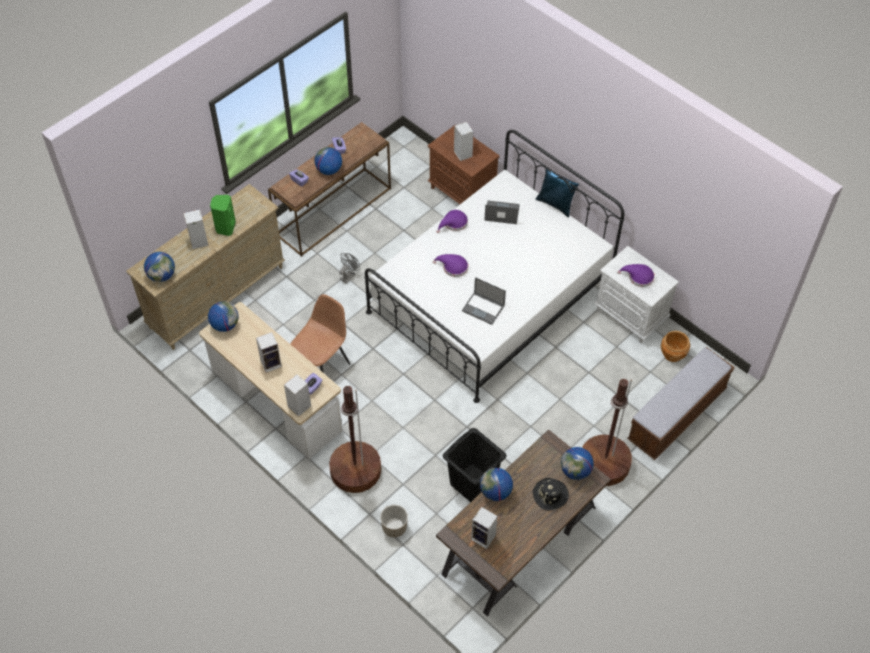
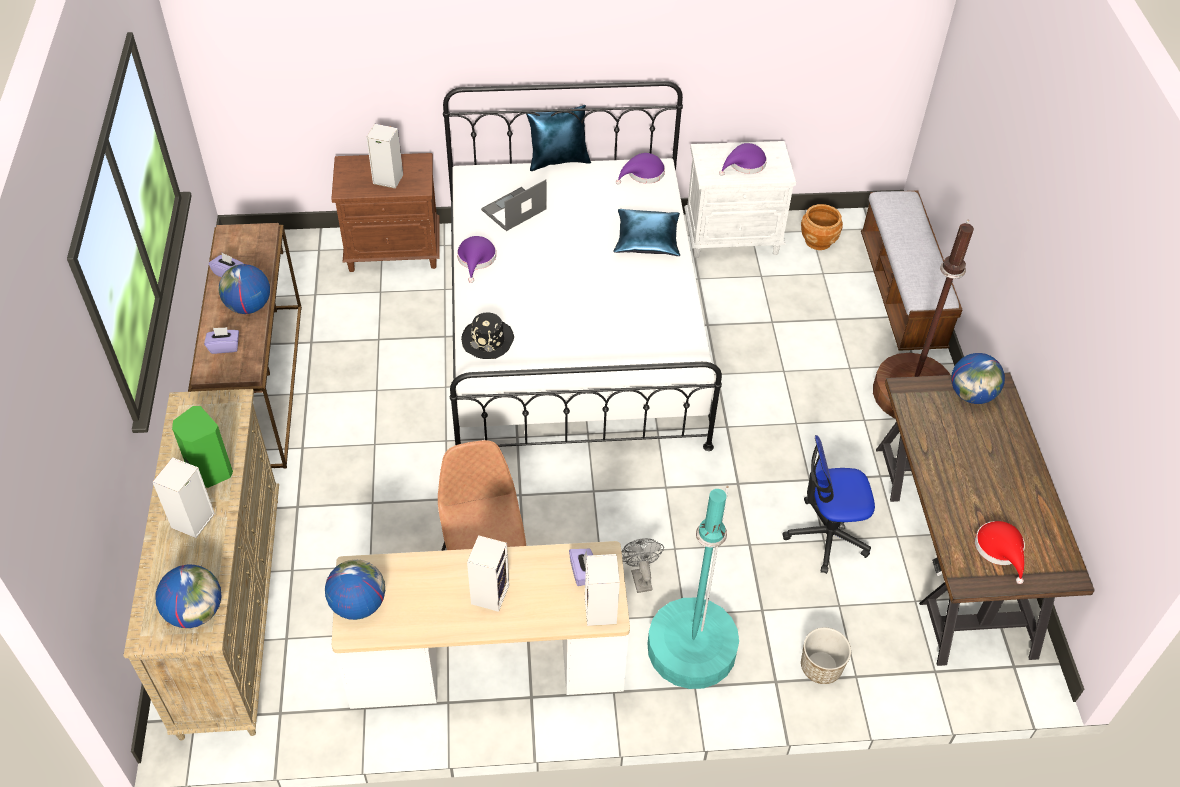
camera: 50 degrees left, 5 degrees down
brown floor lamp [329,386,381,493] -> turquoise floor lamp [647,486,739,689]
grey fan [339,253,360,284] -> grey fan moved to [622,538,664,593]
purple hat [433,254,468,277] -> purple hat moved to [616,153,665,185]
black laundry basket [443,428,507,502] -> office chair [782,435,875,574]
laptop [462,277,506,325] -> none
speaker [471,507,498,549] -> red hat [975,521,1025,584]
globe [480,468,513,501] -> none
black hat [533,478,569,510] -> black hat moved to [461,312,514,359]
none -> blue pillow [614,209,680,256]

